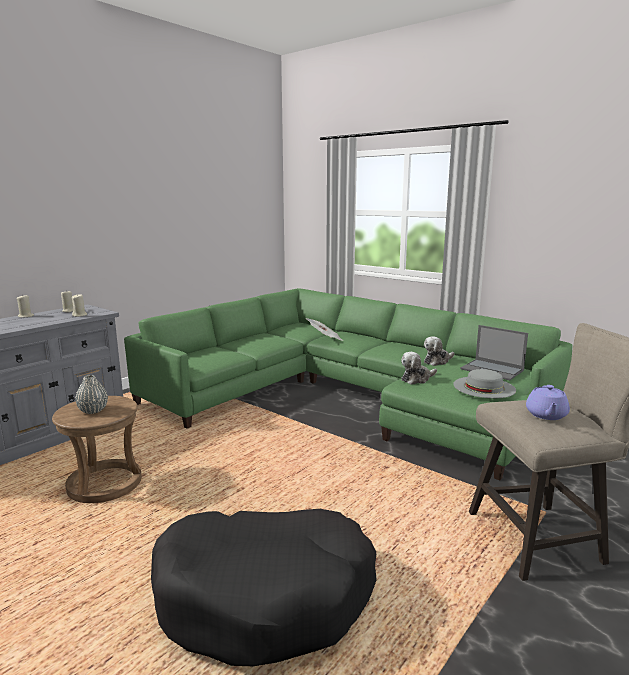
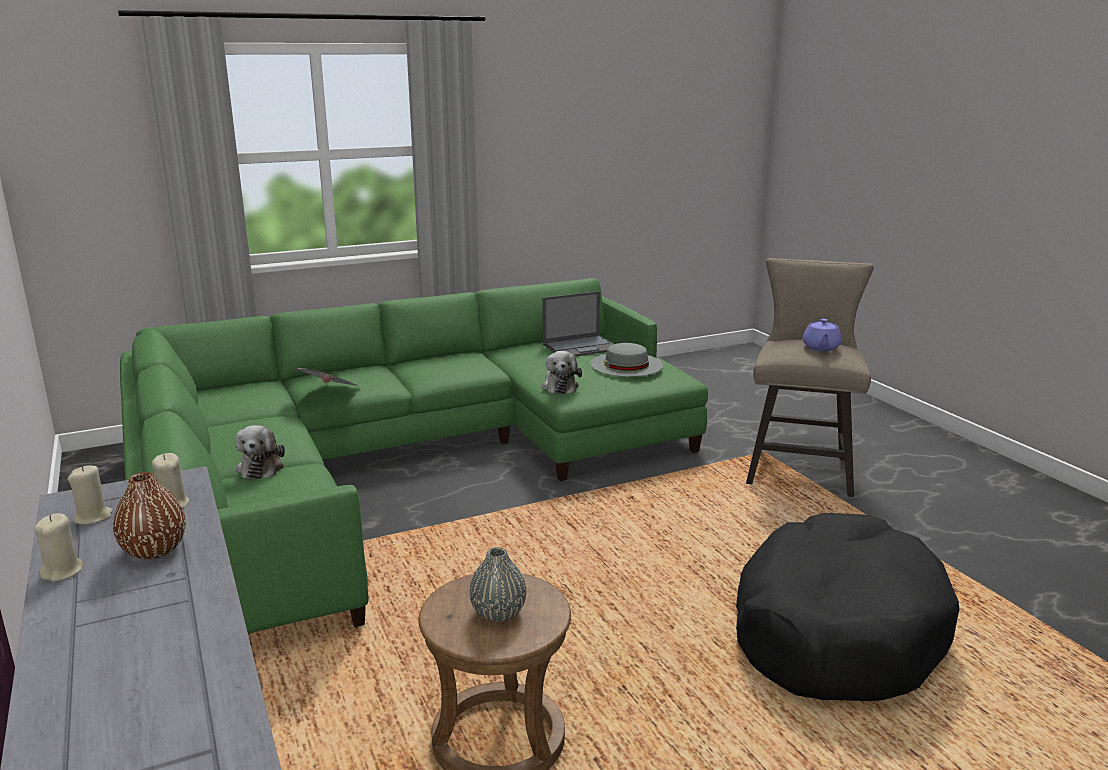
camera: 65 degrees left, 5 degrees up
plush toy [424,336,454,366] -> plush toy moved to [235,425,285,480]
purple teapot [526,385,570,420] -> purple teapot turned 60 degrees clockwise [803,319,842,351]
none -> brown vase [113,472,185,560]

